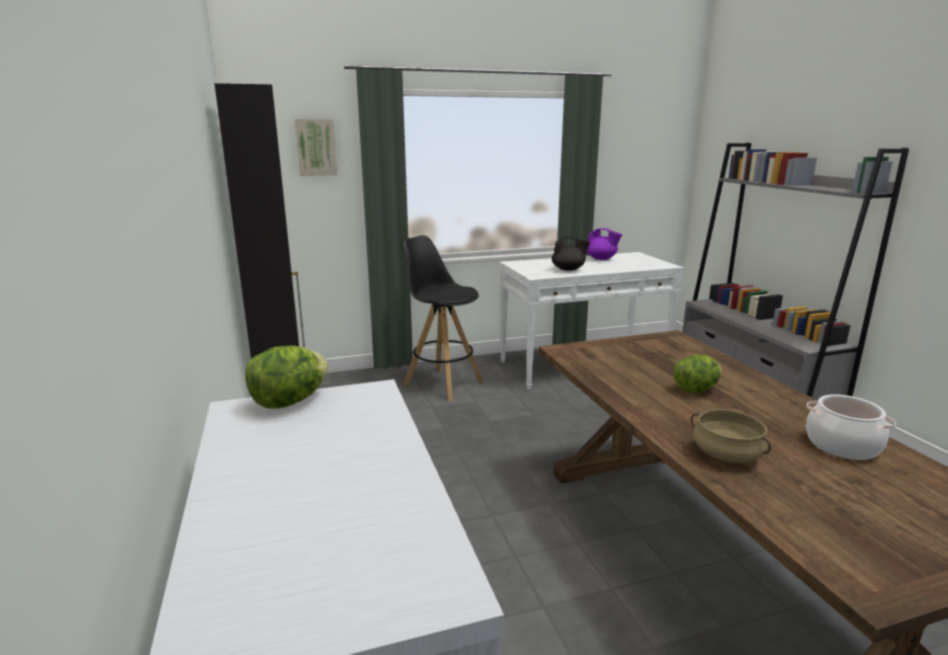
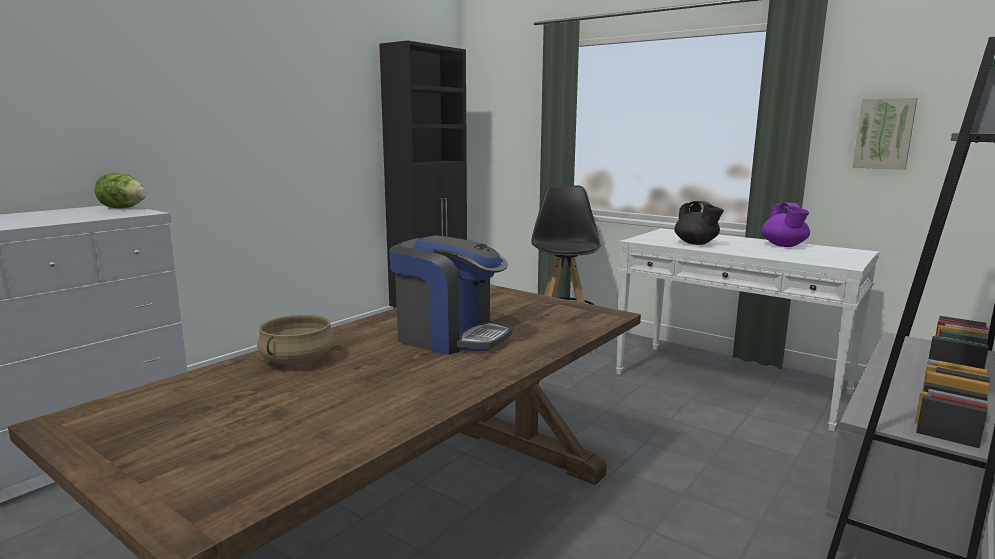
camera: 55 degrees right, 5 degrees down
picture [295,119,337,176] -> picture moved to [852,98,917,170]
lettuce [673,355,721,393] -> coffee machine [389,236,513,355]
cooking pot [806,394,896,460] -> none

